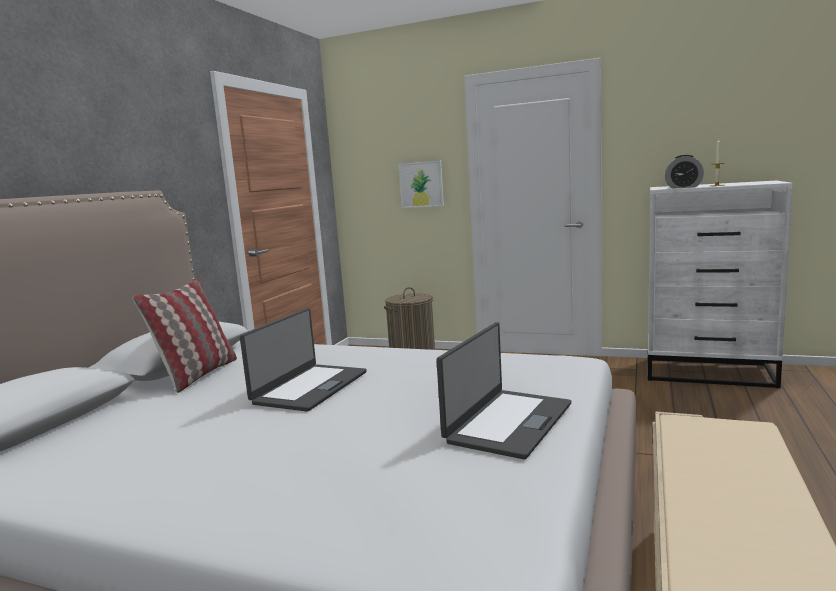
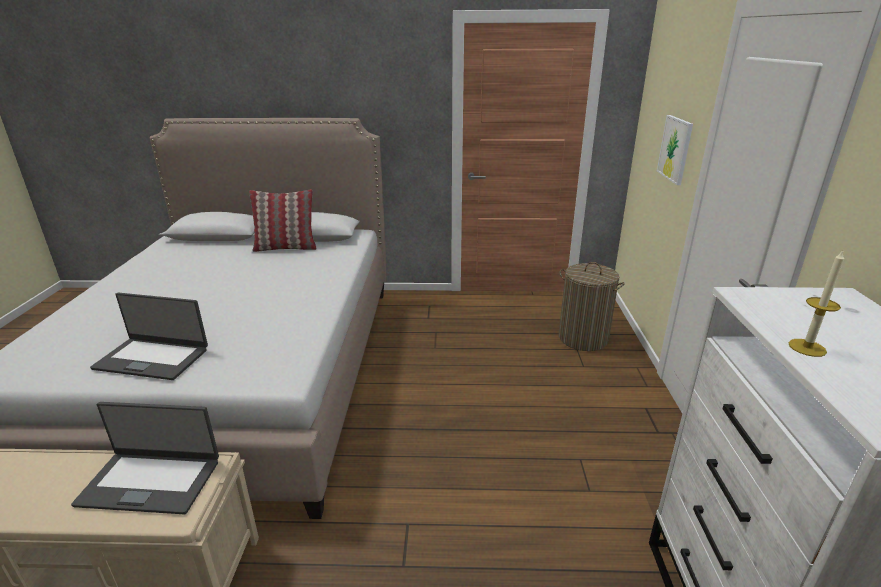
camera: 70 degrees right, 15 degrees up
laptop [240,308,367,412] -> laptop moved to [71,402,219,514]
alarm clock [665,155,704,189] -> none

